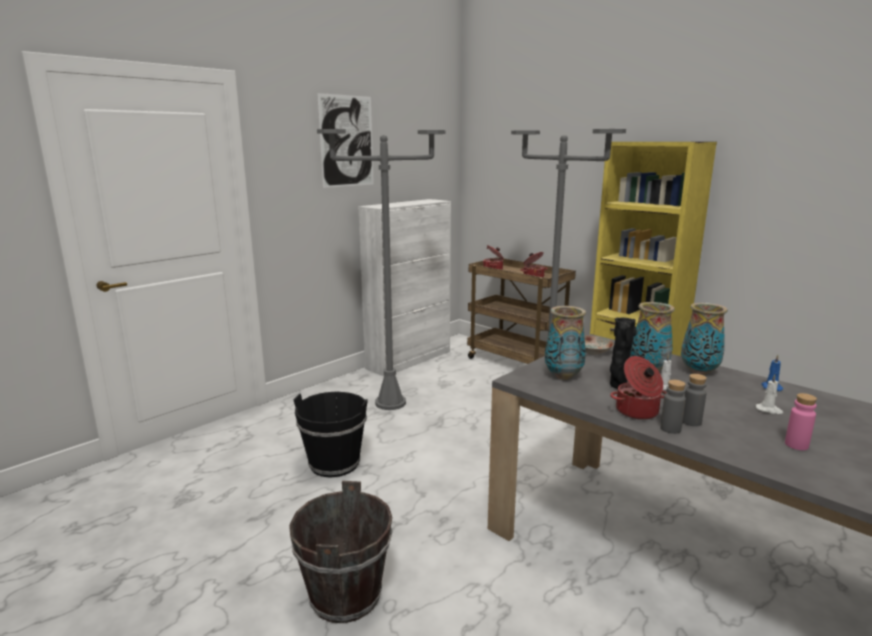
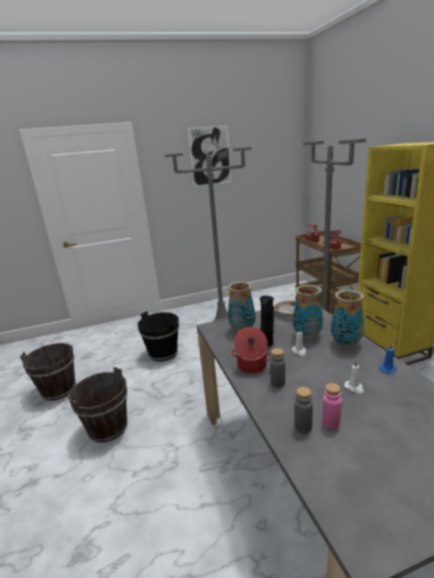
camera: 30 degrees right, 5 degrees up
white cabinet [358,199,451,377] -> none
grey bottle [660,380,686,434] -> grey bottle moved to [295,387,313,433]
none -> brown bucket [20,343,76,401]

